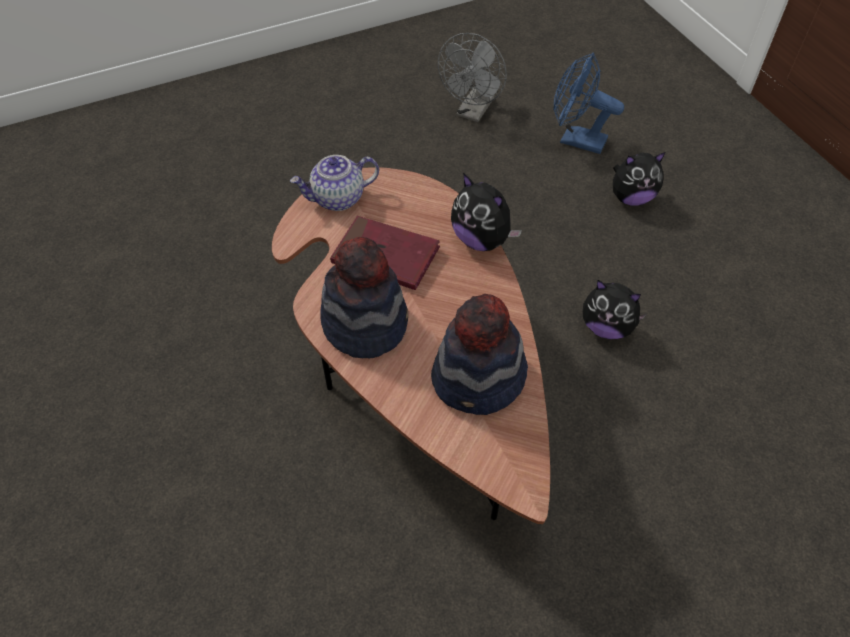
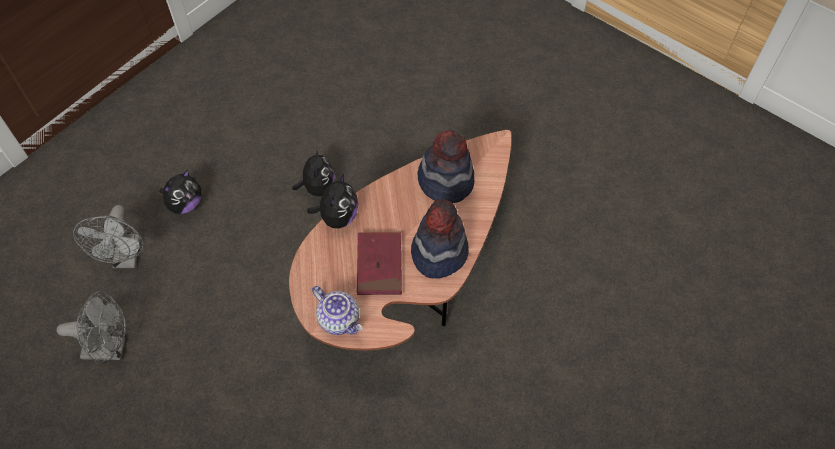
camera: 115 degrees left, 5 degrees up
blue fan [553,53,624,154] -> grey fan [73,205,144,268]
plush toy [613,152,665,206] -> plush toy turned 75 degrees clockwise [160,169,201,214]

